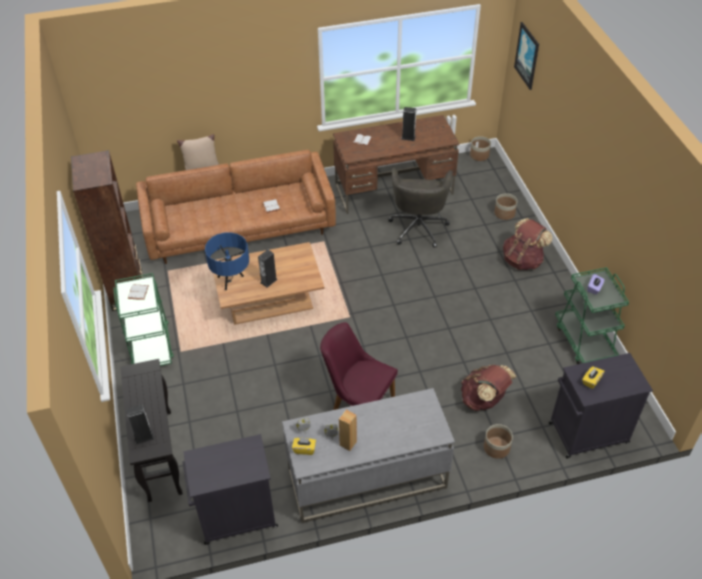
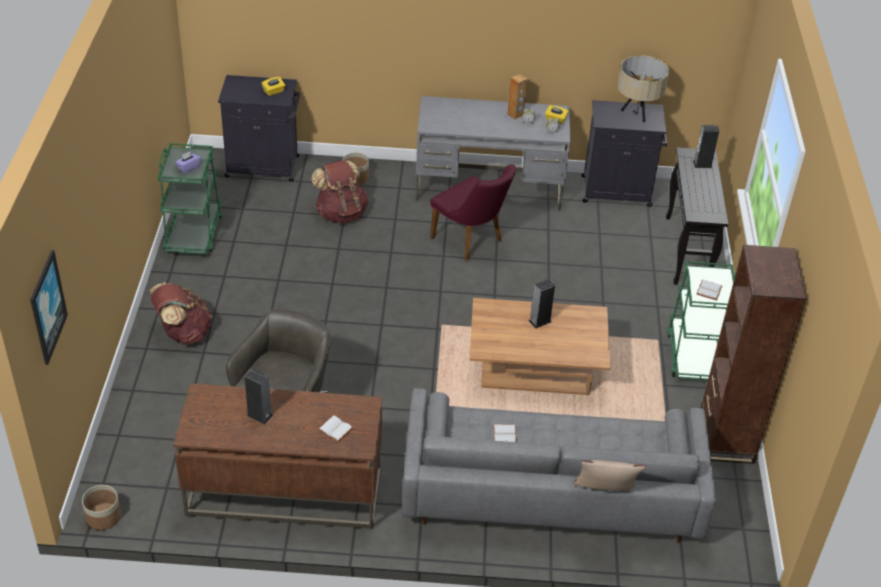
camera: 165 degrees left, 5 degrees down
brown sofa [136,150,336,264] -> grey sofa [402,388,716,543]
blue table lamp [205,232,249,290] -> none
planter [495,193,517,220] -> none
none -> beige table lamp [618,55,669,122]

